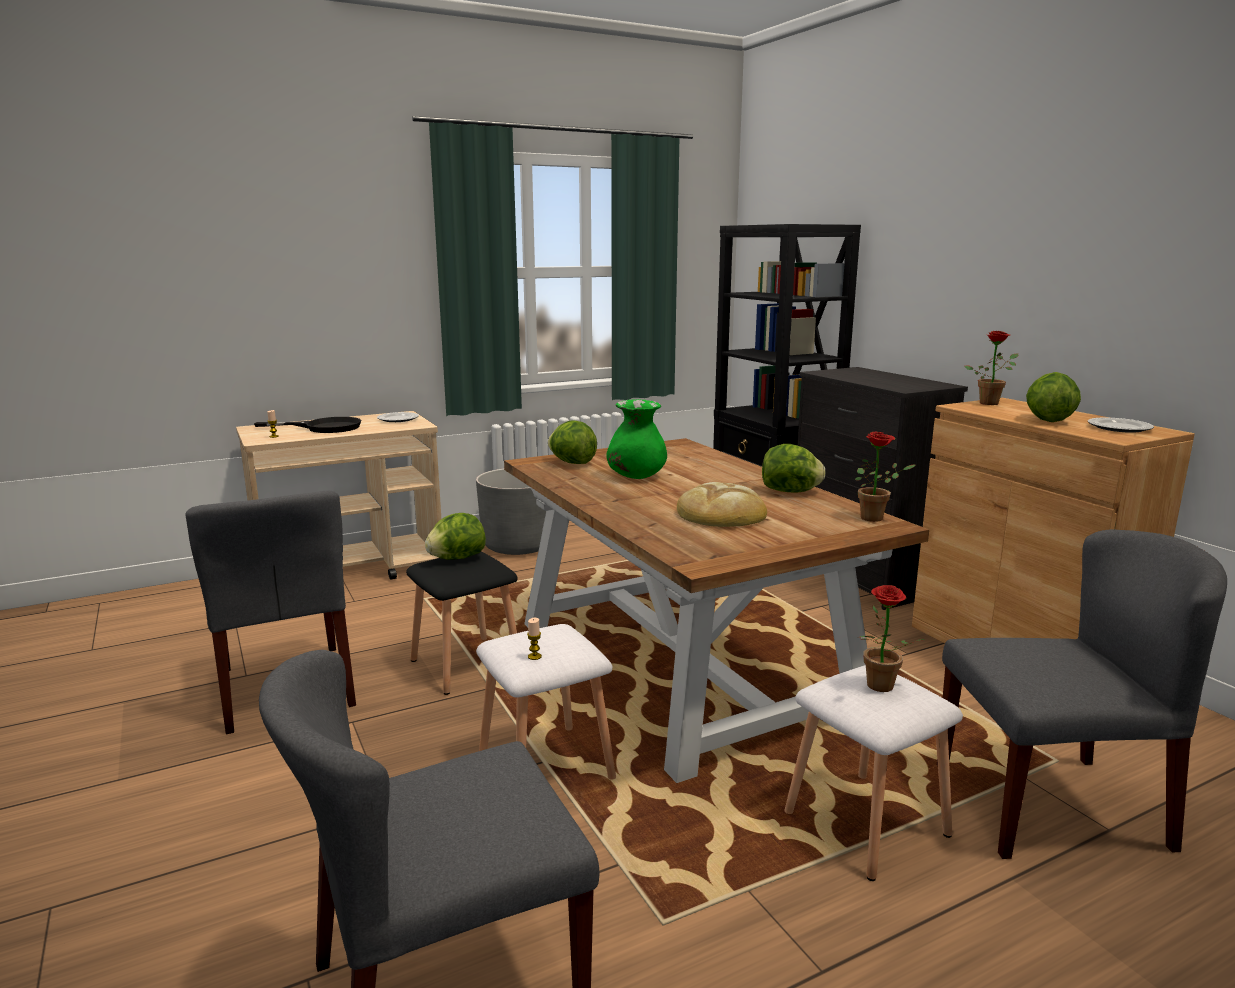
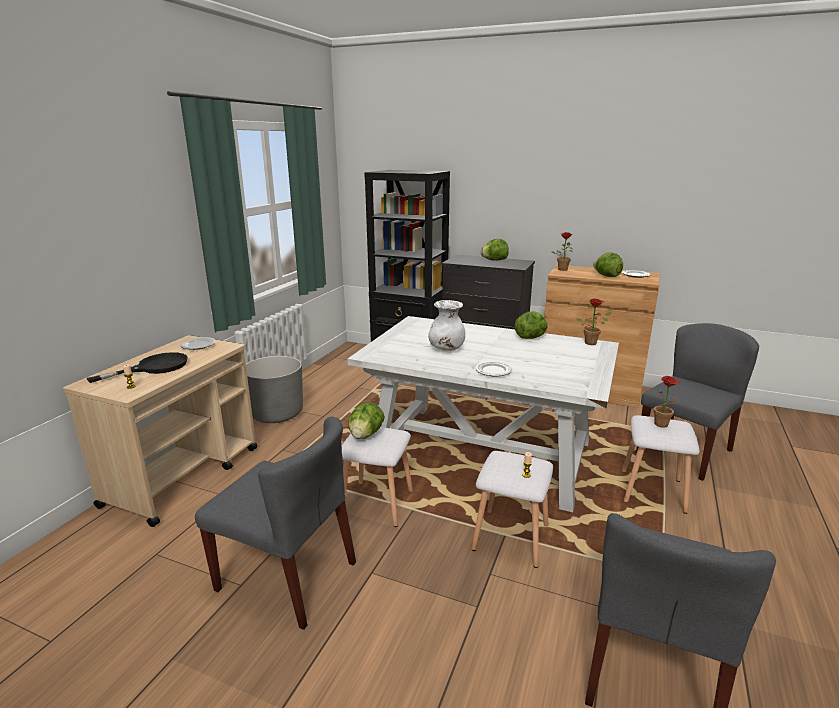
camera: 40 degrees left, 5 degrees up
black stool [406,552,518,695] -> white stool [342,427,413,527]
brown dining table [504,438,929,783] -> white dining table [347,316,619,512]
lettuce [548,420,597,464] -> lettuce moved to [481,239,509,261]
green vase [606,399,667,479] -> white vase [428,300,465,351]
bread [677,482,767,527] -> none
none -> plate [475,361,512,376]

